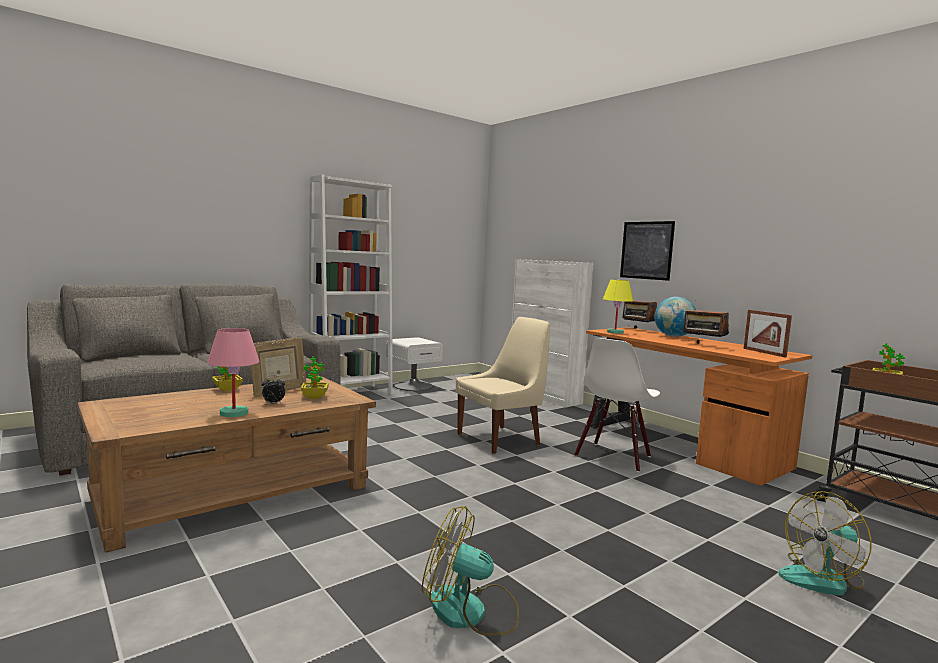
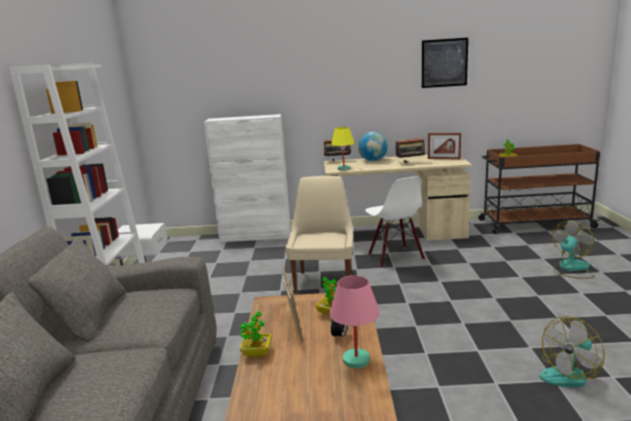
camera: 50 degrees left, 10 degrees up
orange desk [586,327,813,486] -> beige desk [324,155,472,241]
picture [620,221,675,281] -> picture moved to [422,38,468,88]
fan [779,491,872,595] -> fan turned 150 degrees counterclockwise [552,221,595,279]

